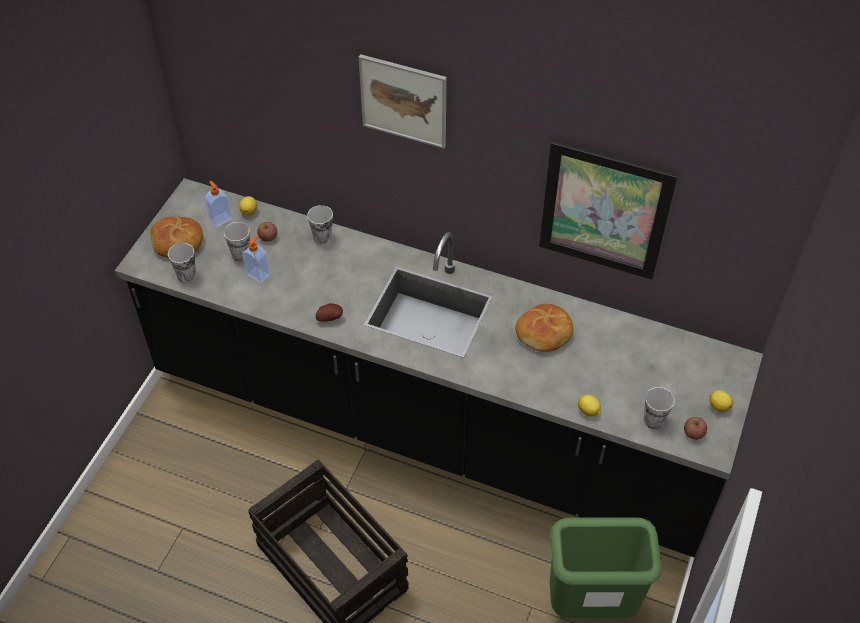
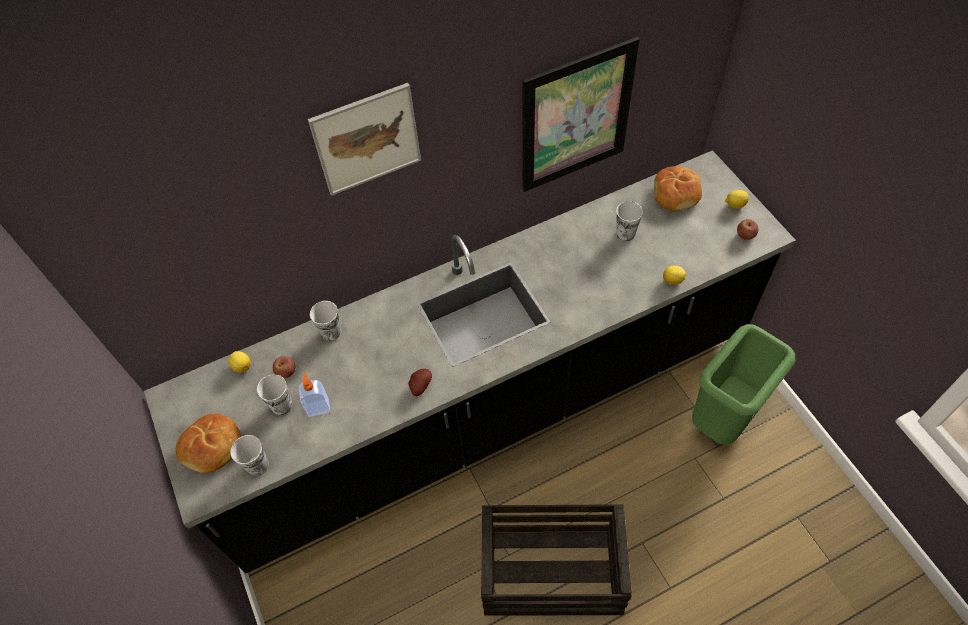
camera: 45 degrees left, 5 degrees up
soap dispenser [205,181,232,227] -> none
bread [515,304,573,352] -> bread moved to [654,166,702,211]
cup [644,387,675,429] -> cup moved to [616,201,643,241]

